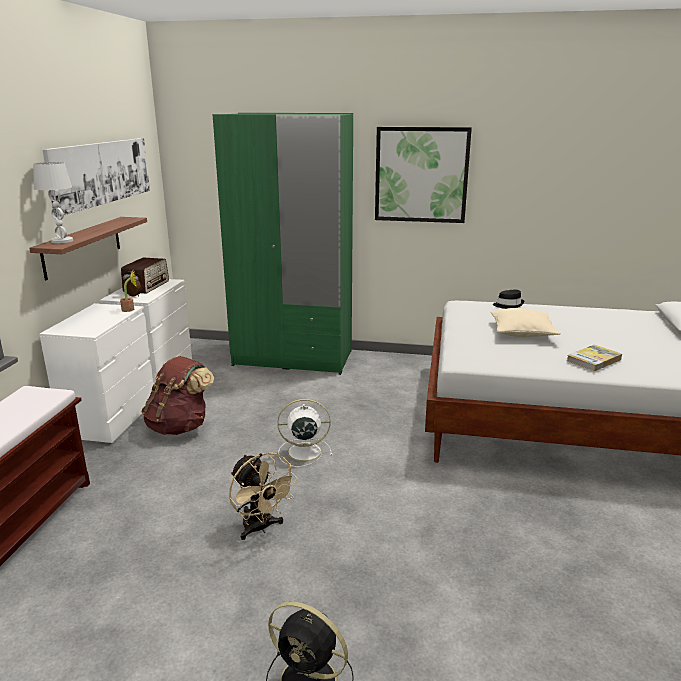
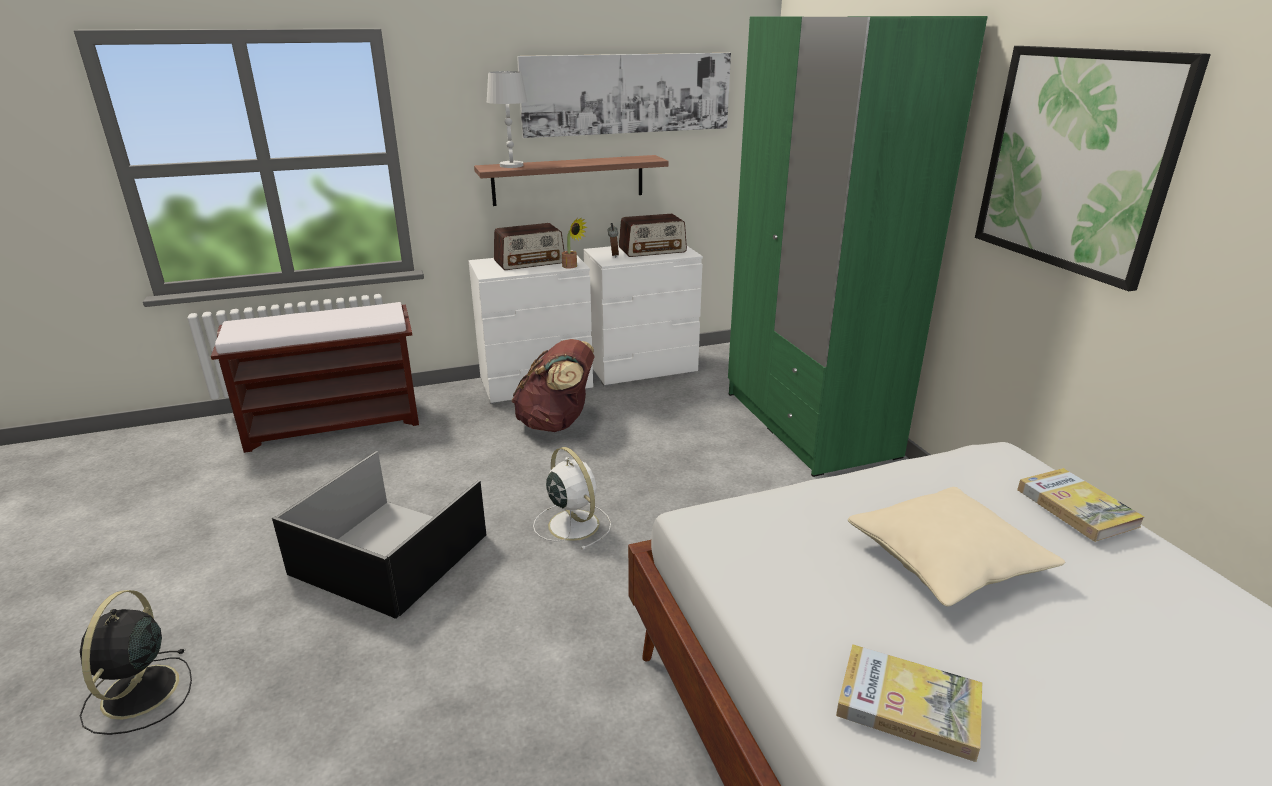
camera: 60 degrees right, 5 degrees up
beige fan [229,453,298,540] -> black storage box [272,451,487,619]
black hat [493,290,524,309] -> book [1017,468,1145,542]
none -> radio [494,223,564,270]

